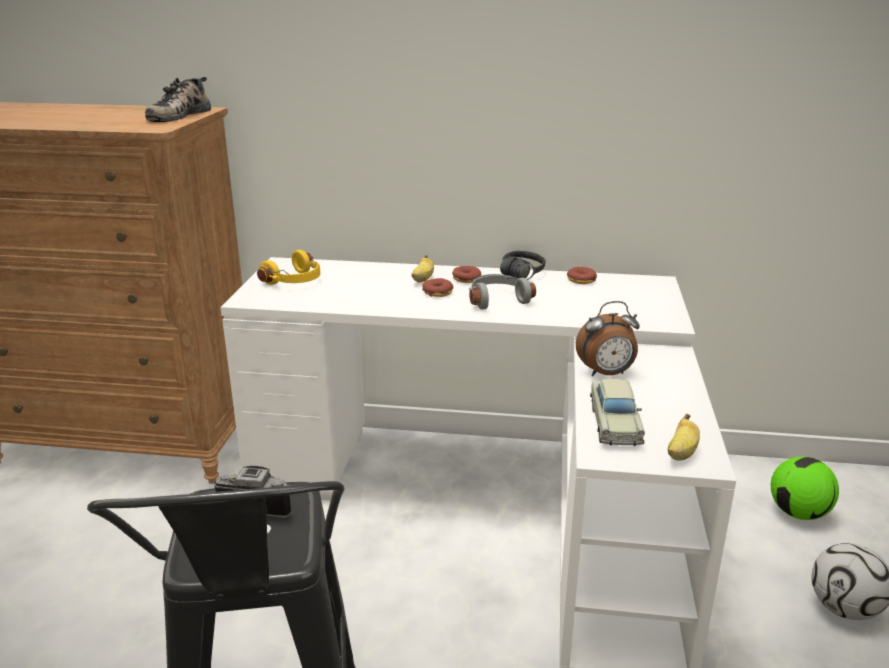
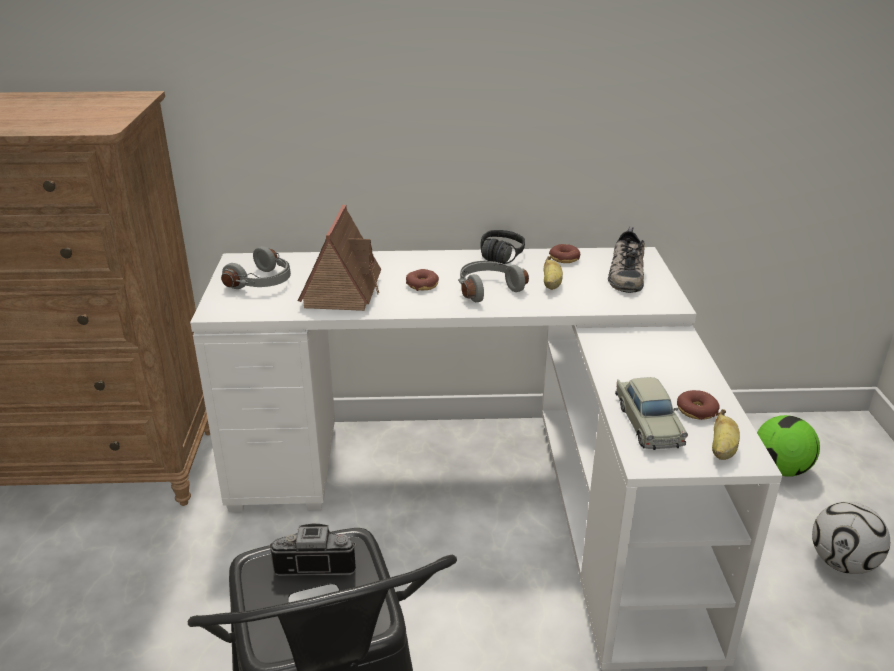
camera: 10 degrees left, 5 degrees up
shoe [145,77,211,122] -> shoe moved to [608,227,645,293]
yellow headphones [257,250,320,285] -> grey headphones [221,246,291,289]
banana [411,255,434,283] -> banana moved to [544,256,563,290]
donut [452,266,482,283] -> donut moved to [677,390,720,420]
alarm clock [576,301,640,377] -> none
none -> toy house [298,205,381,311]

